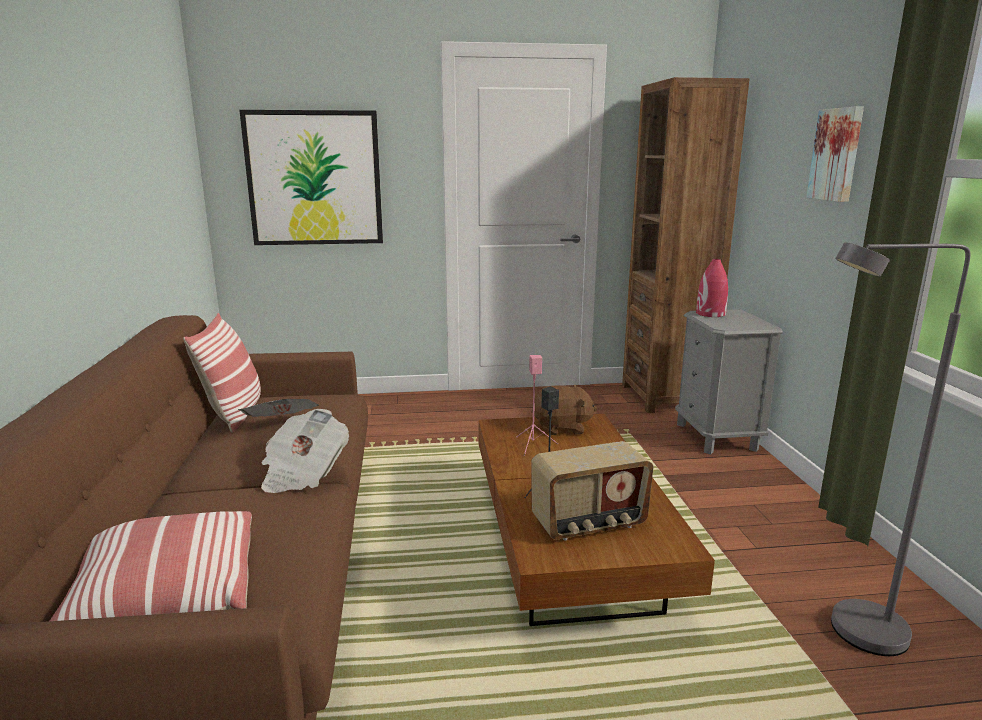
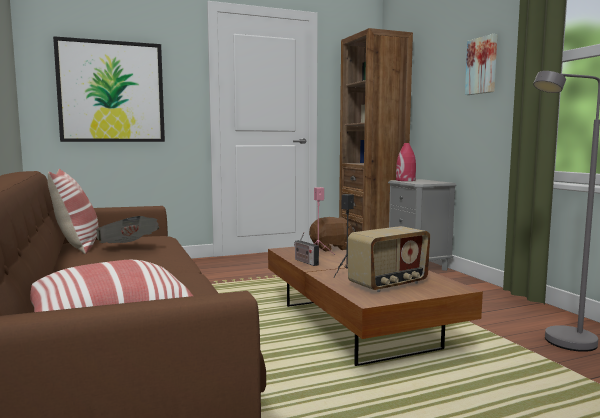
camera: 15 degrees left, 10 degrees down
newspaper [261,409,349,493] -> none
none -> radio [294,232,319,266]

